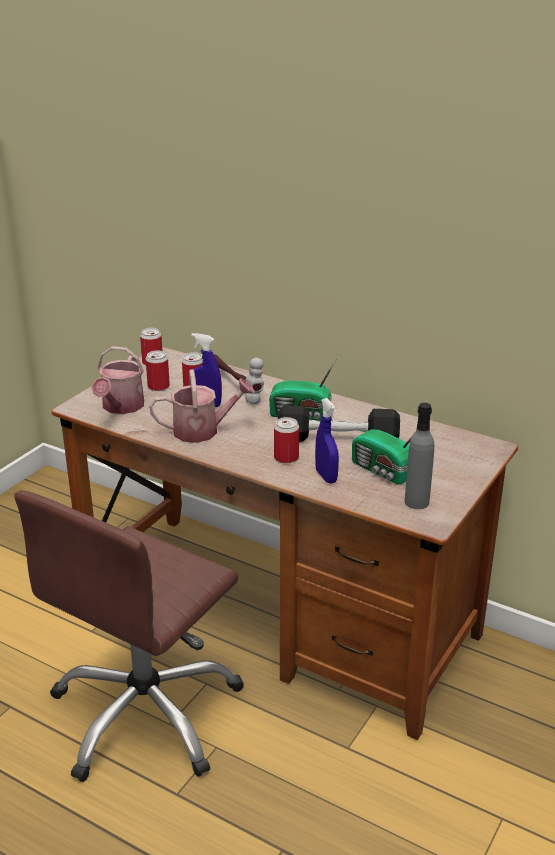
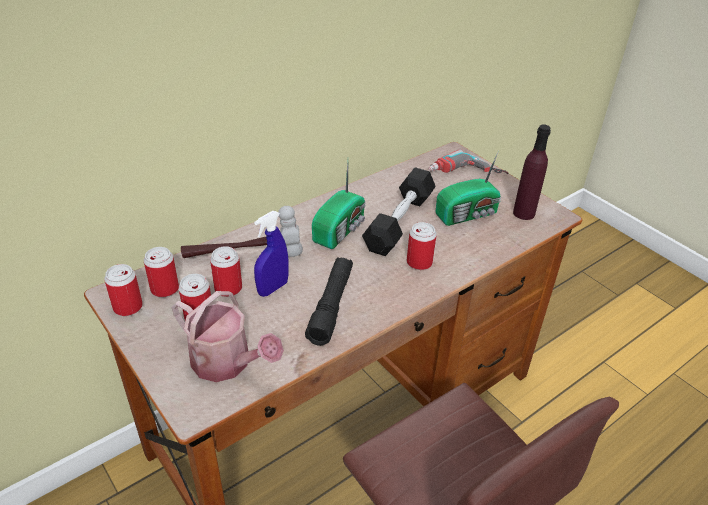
camera: 70 degrees left, 10 degrees up
watering can [149,369,255,443] -> black flashlight [305,257,353,346]
blue spray bottle [315,398,339,484] -> none
grey bottle [405,403,434,509] -> purple bottle [513,124,551,220]
none -> can [144,247,179,297]
none -> power drill [428,149,509,174]

